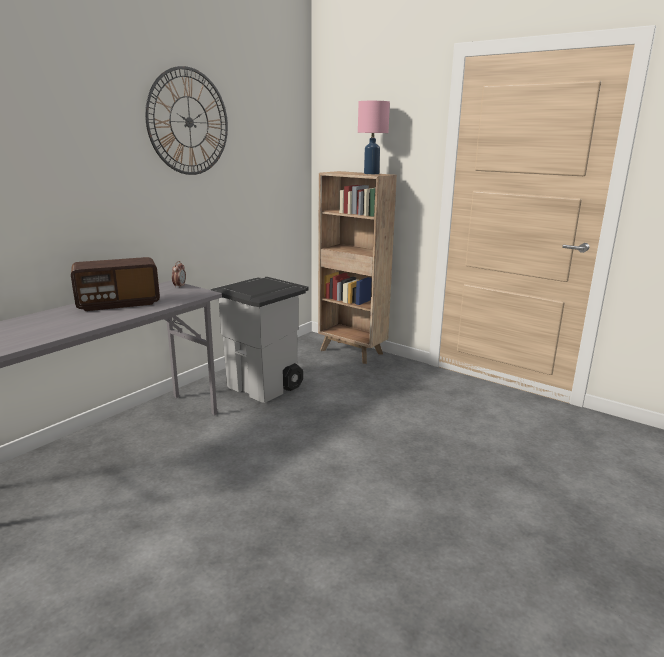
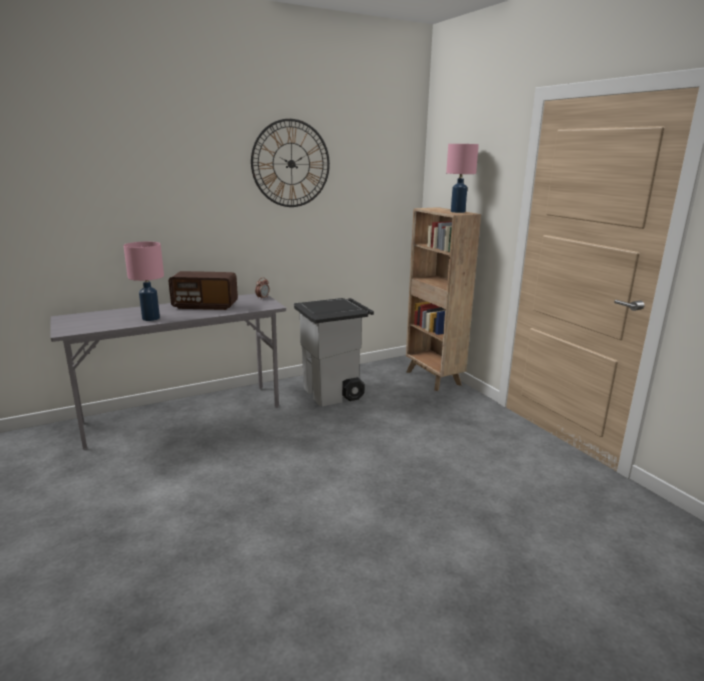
camera: 25 degrees right, 0 degrees up
none -> pink table lamp [123,242,164,321]

